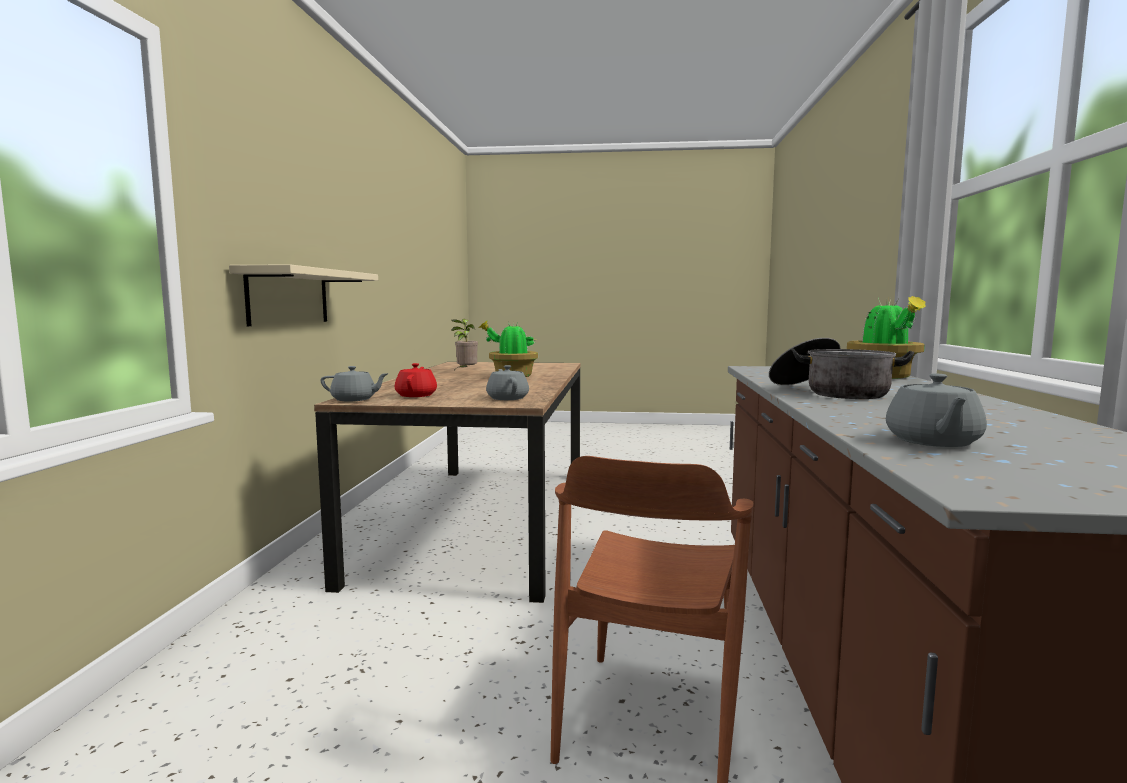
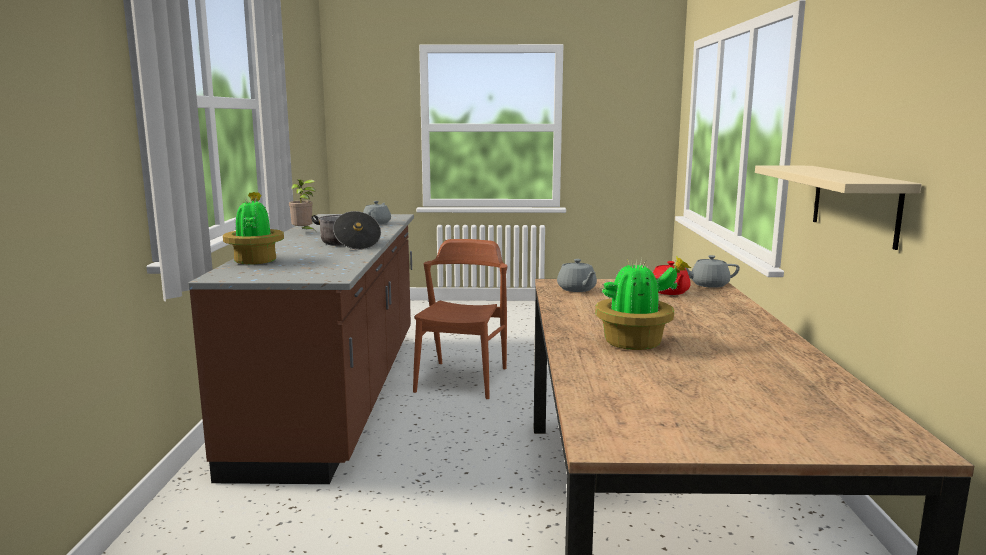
camera: 175 degrees right, 5 degrees up
potted plant [451,319,478,372] -> potted plant moved to [289,179,316,231]

